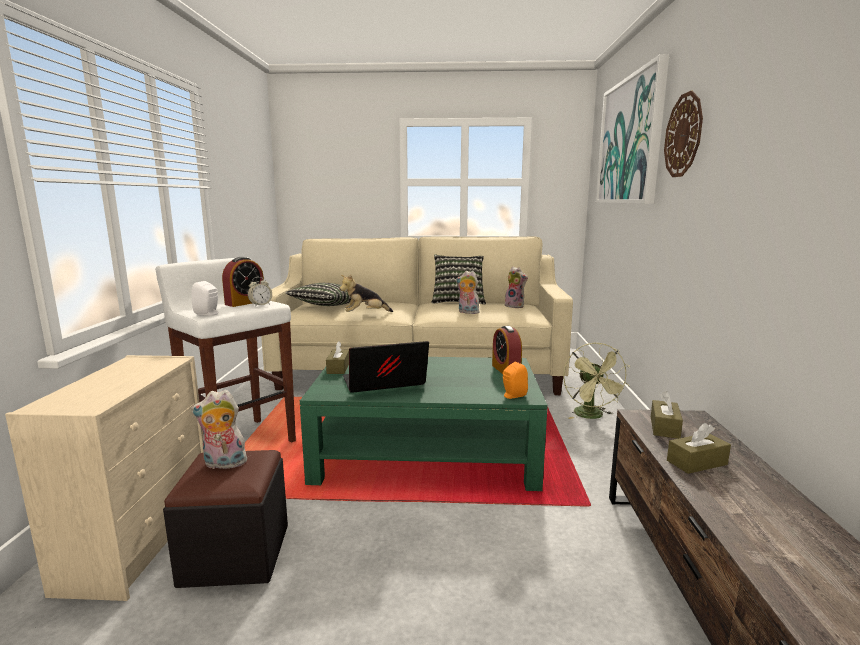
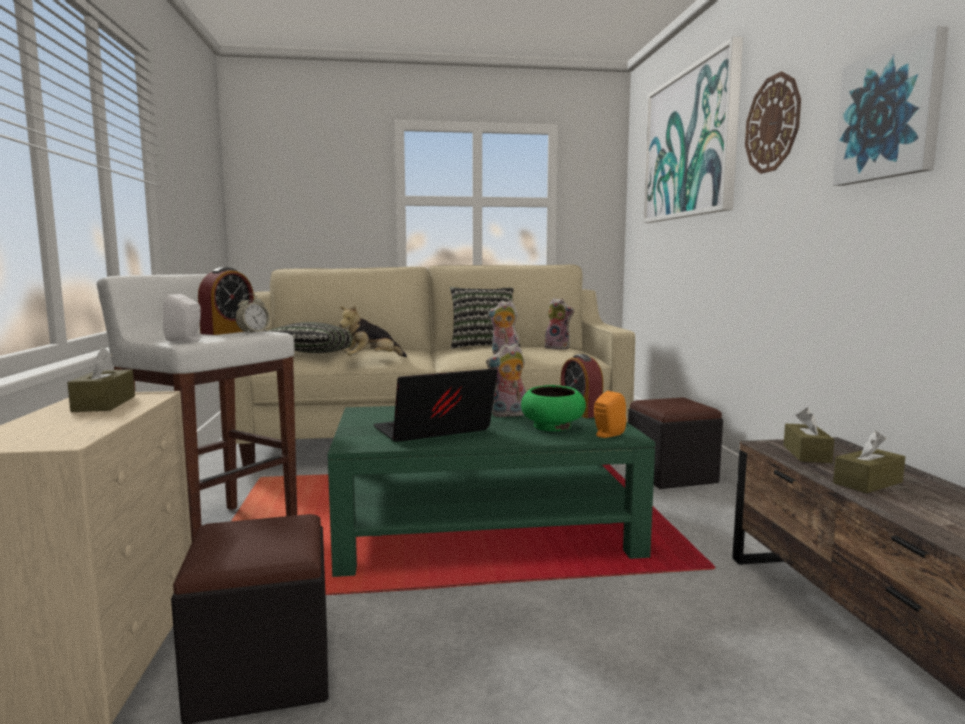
camera: 10 degrees left, 5 degrees down
plush toy [191,390,249,471] -> plush toy moved to [486,344,526,417]
brown tissue box [326,341,349,374] -> brown tissue box moved to [67,347,135,412]
green fan [563,342,630,419] -> black ottoman [628,397,723,489]
none -> green bowl [521,385,586,431]
none -> picture [833,26,949,186]

